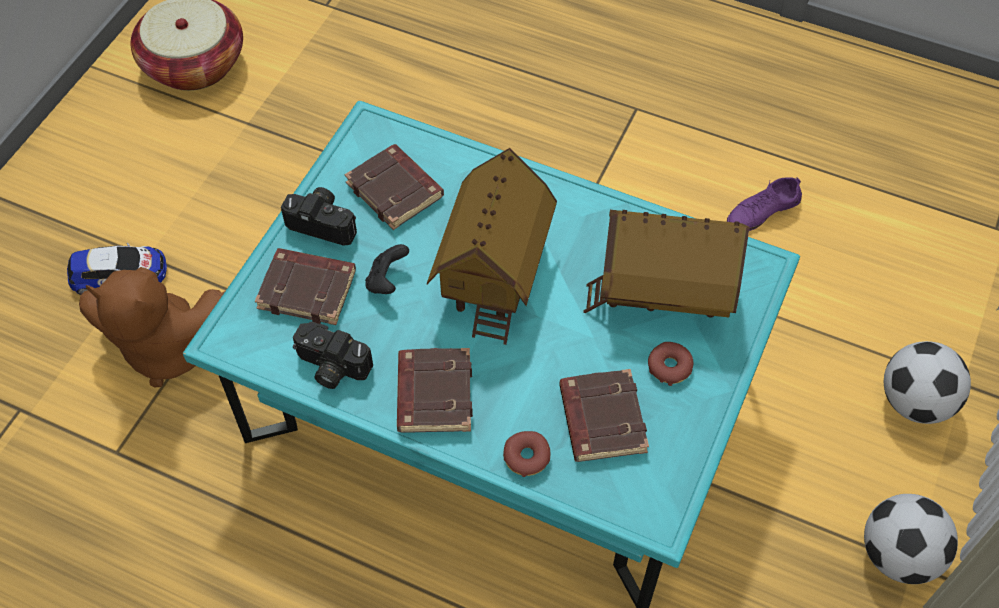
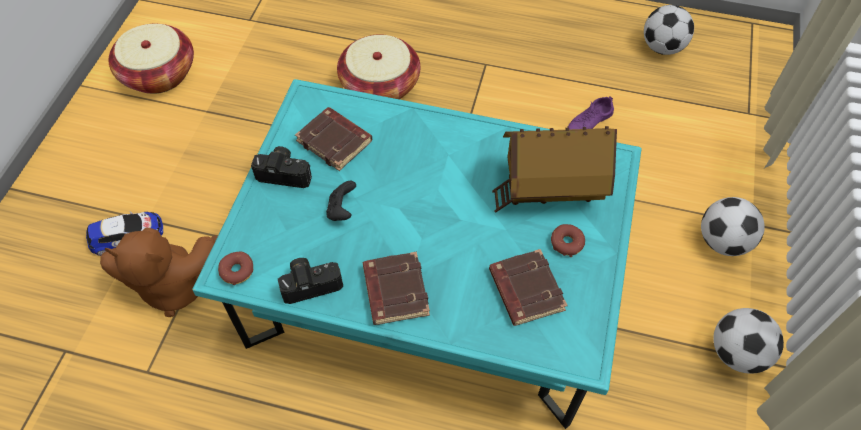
camera: 10 degrees left, 0 degrees up
brown book [255,248,356,325] -> none
camera [293,322,373,389] -> camera turned 150 degrees clockwise [278,258,343,304]
toy house [427,148,557,345] -> none
donut [503,431,550,477] -> donut moved to [218,252,253,285]
none -> basket [337,34,420,99]
none -> football [644,5,694,55]

